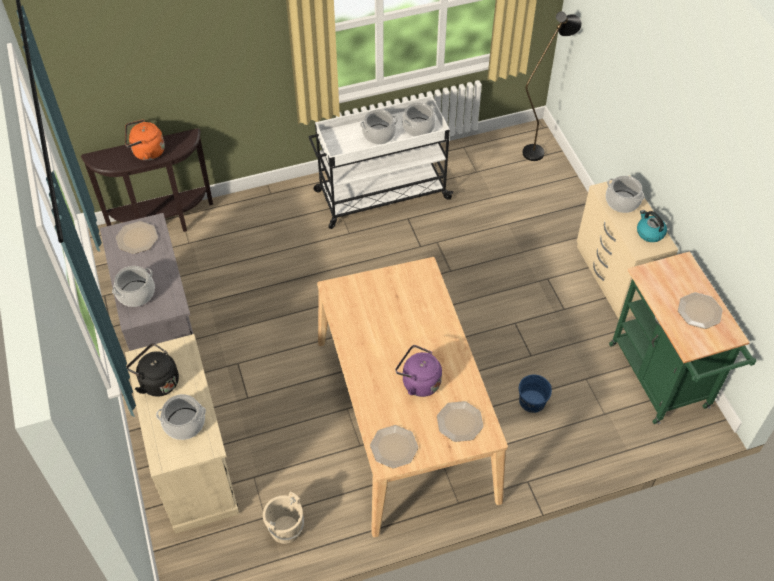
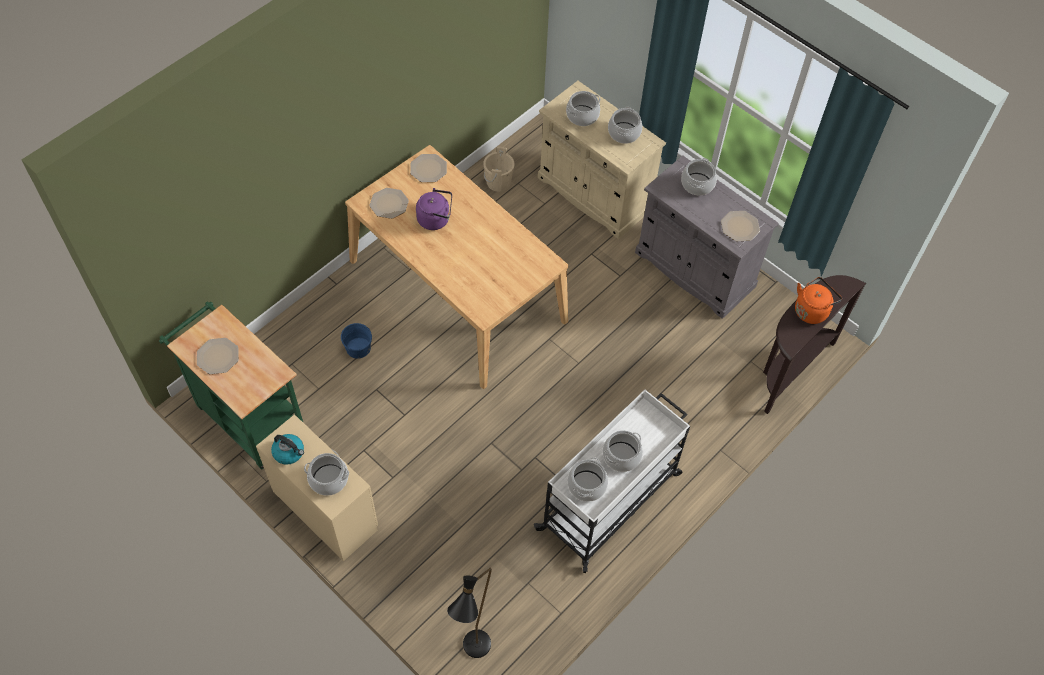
camera: 150 degrees right, 5 degrees up
black kettle [127,343,179,397] -> cooking pot [608,107,642,144]

